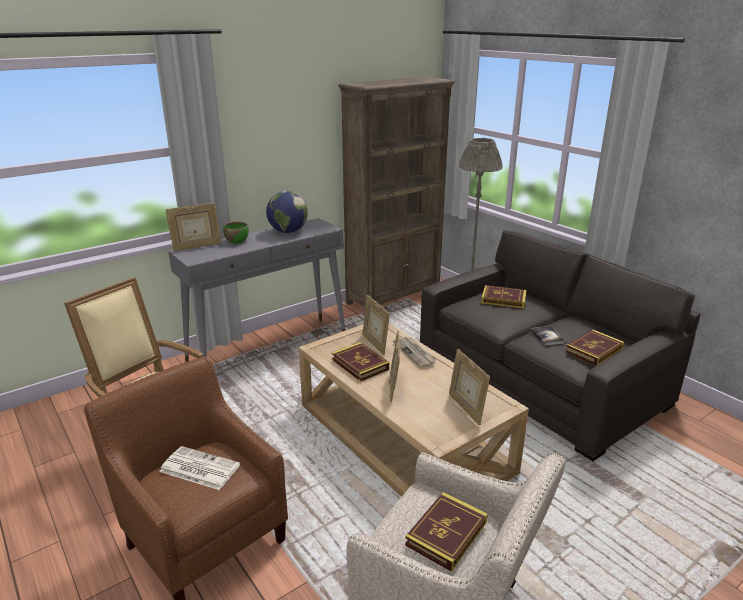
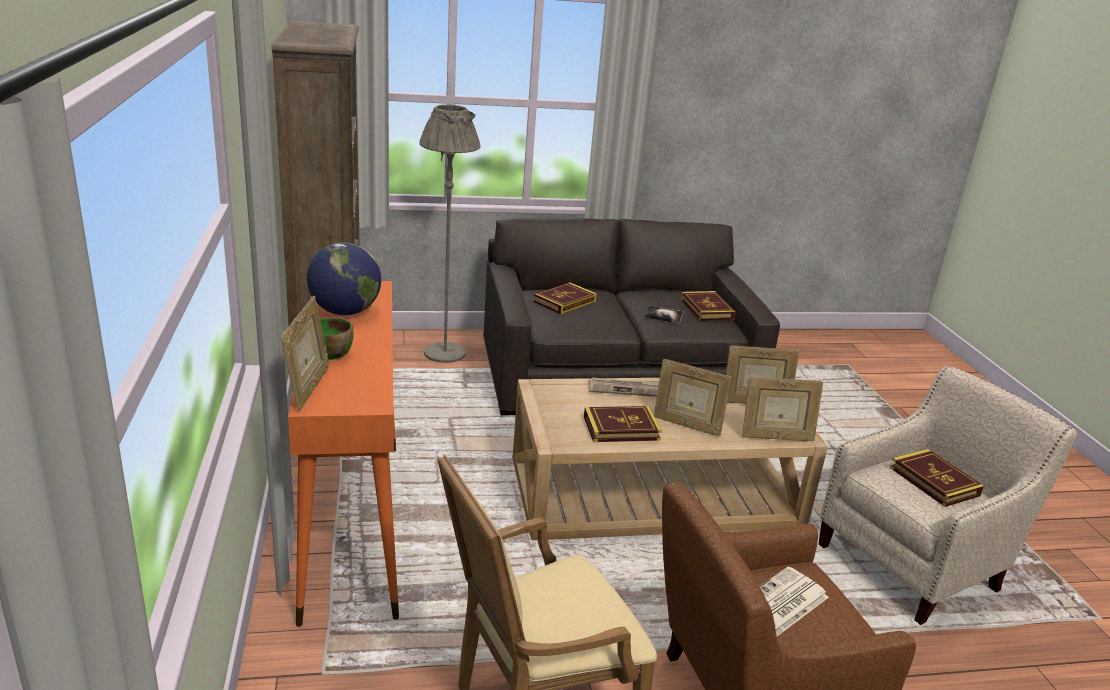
camera: 65 degrees left, 0 degrees up
grey console table [168,218,345,362] -> orange console table [288,281,399,627]
picture frame [362,295,390,355] -> picture frame moved to [742,377,823,441]

